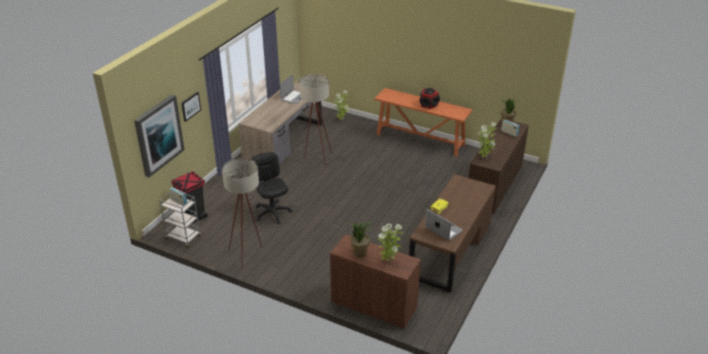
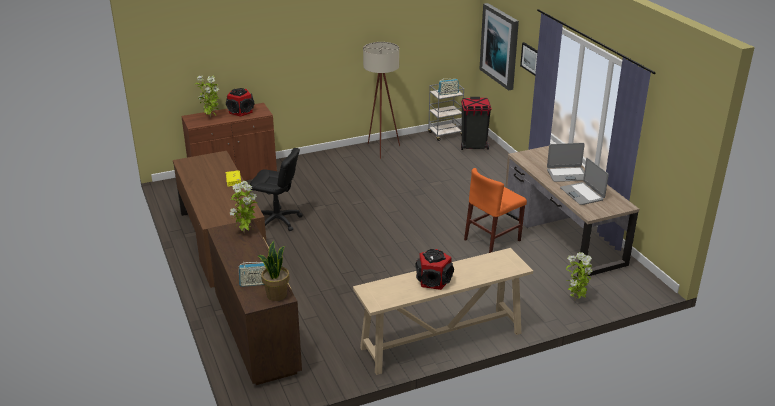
camera: 130 degrees right, 5 degrees down
black office chair [251,152,292,224] -> black office chair moved to [249,148,303,231]
beige floor lamp [299,74,332,168] -> orange chair [464,168,527,253]
potted plant [351,222,371,258] -> speaker [226,88,254,117]
orange console table [374,88,472,157] -> beige console table [353,248,533,375]
laptop [425,209,463,241] -> laptop moved to [547,143,585,182]

